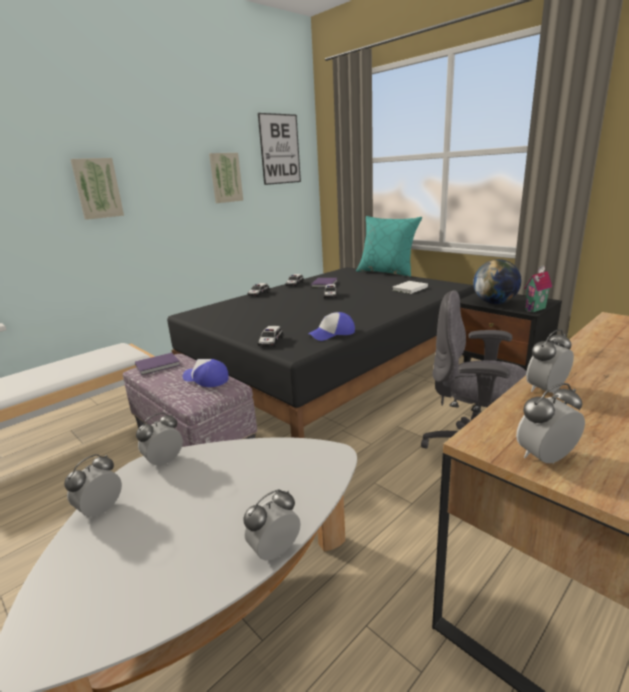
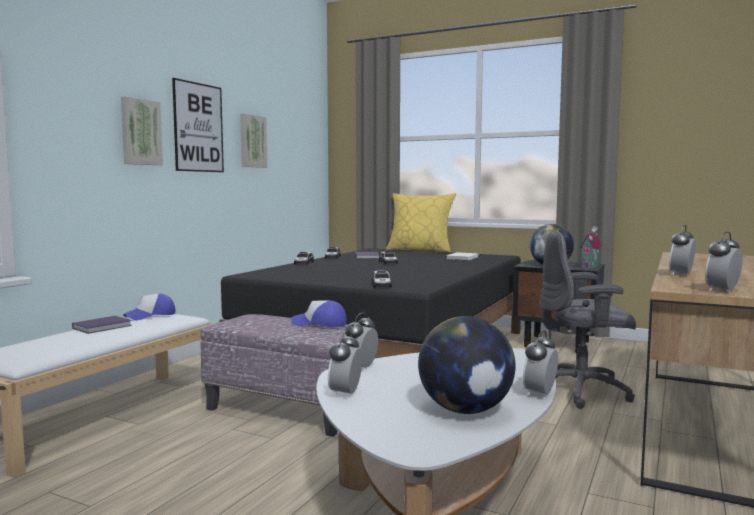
camera: 20 degrees left, 15 degrees down
purple book [135,353,180,376] -> purple book moved to [72,316,132,334]
picture [258,113,301,185] -> picture moved to [172,78,224,172]
cap [308,312,355,341] -> cap moved to [123,293,175,320]
turquoise pillow [356,216,422,277] -> yellow pillow [386,193,456,253]
none -> globe [418,316,516,414]

